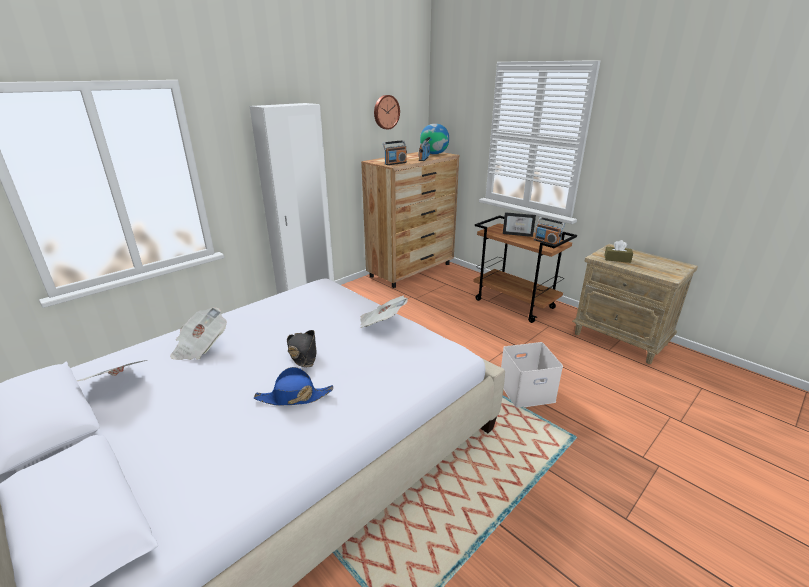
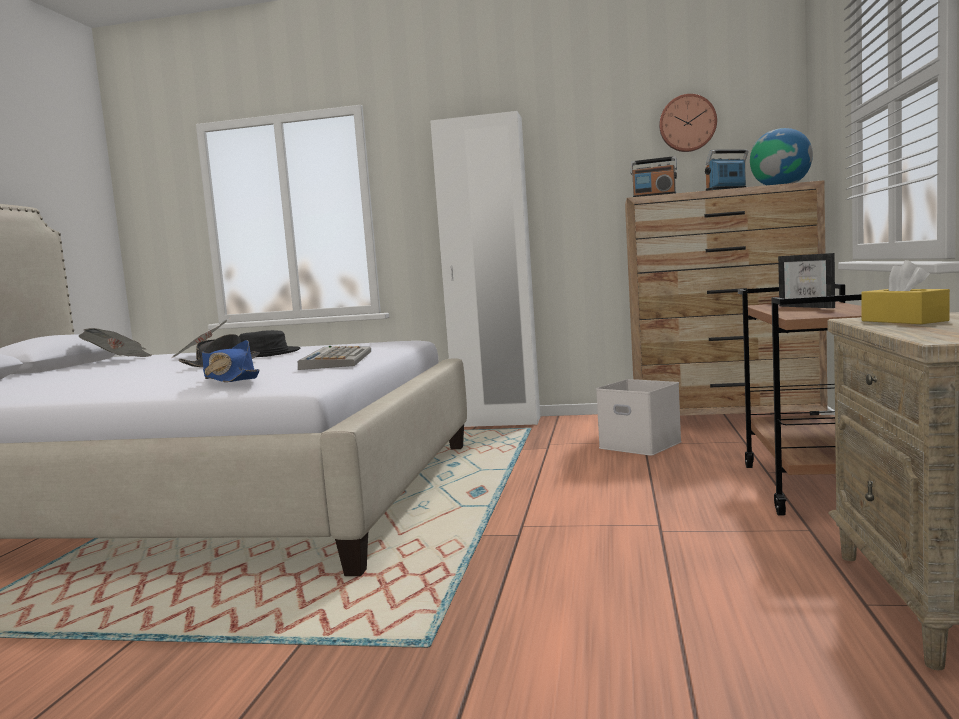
camera: 55 degrees right, 20 degrees down
blue hat [254,367,333,405] -> blue hat moved to [202,340,259,382]
newspaper [360,296,408,328] -> keyboard [298,346,371,370]
white storage box [501,342,563,407] -> white storage box moved to [596,379,682,456]
radio [534,217,565,245] -> none
brown tissue box [604,240,633,263] -> yellow tissue box [861,260,950,324]
none -> black hat [239,330,300,357]

